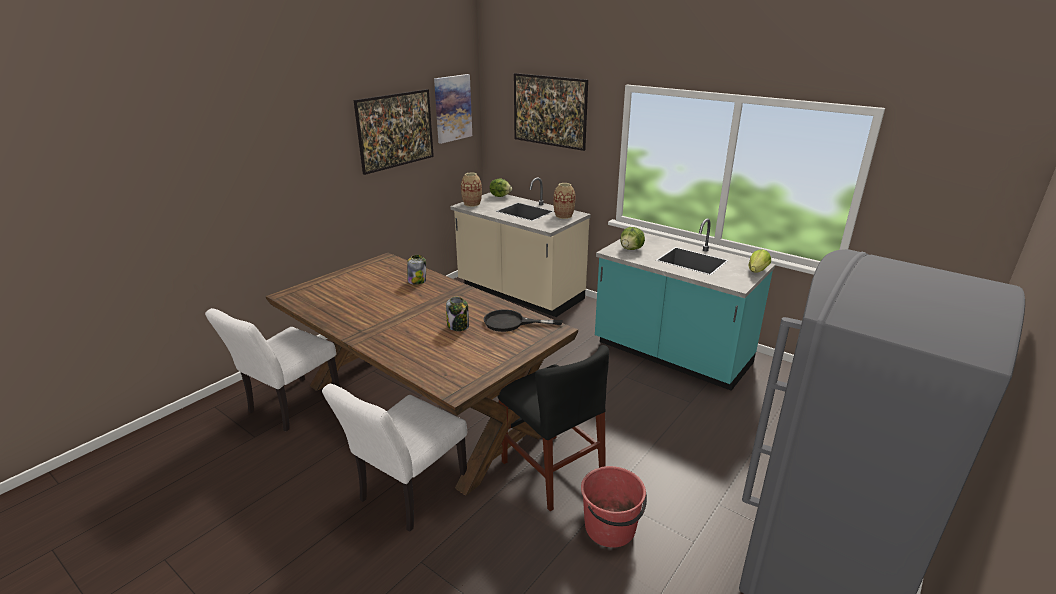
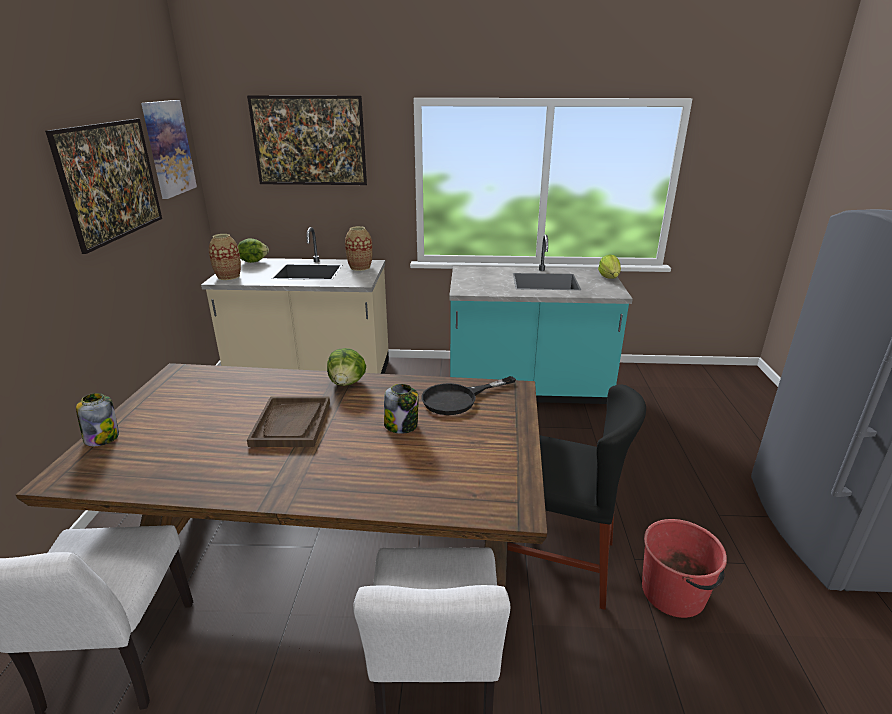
camera: 35 degrees left, 0 degrees up
jar [407,255,426,285] -> jar moved to [76,393,119,446]
lettuce [620,227,645,250] -> lettuce moved to [327,348,366,386]
none -> brown tray [247,397,330,447]

